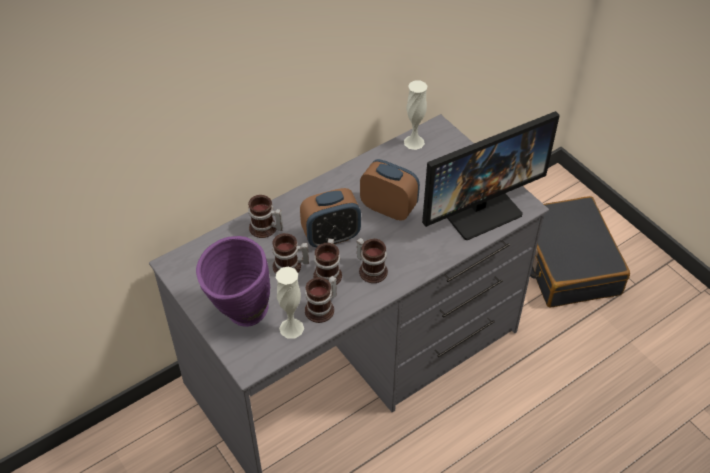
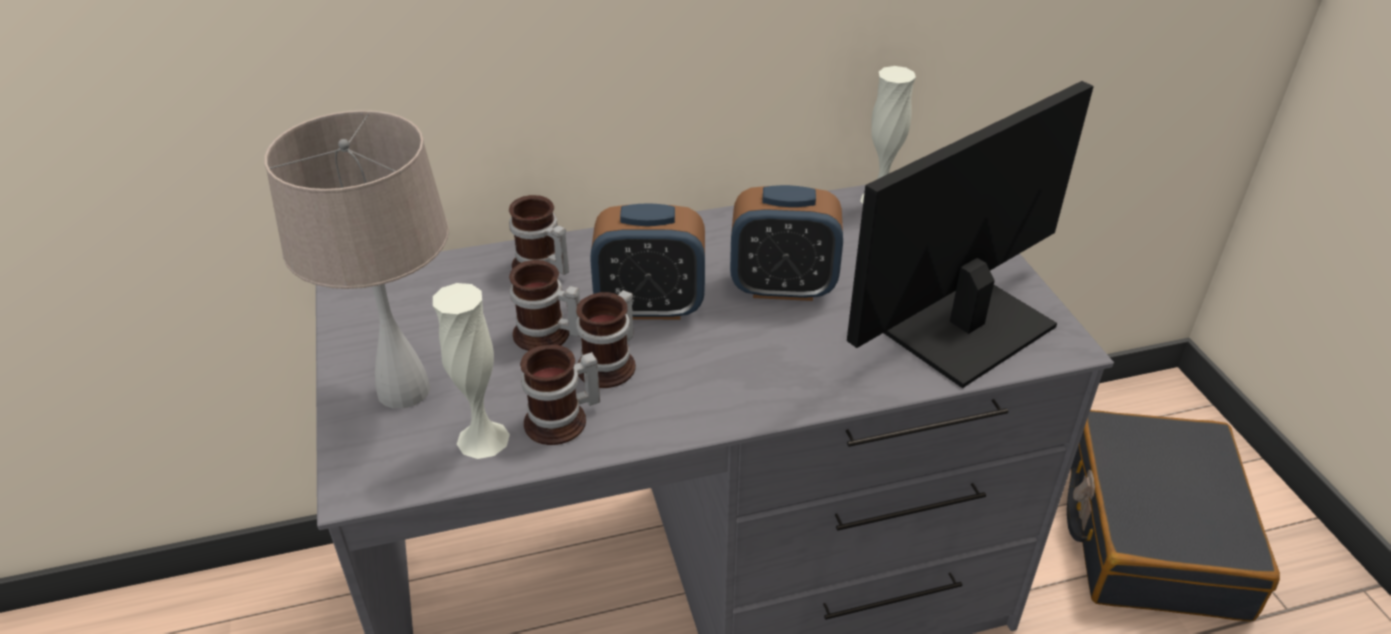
camera: 20 degrees right, 10 degrees down
purple vase [196,236,270,327] -> beige table lamp [264,110,449,409]
mug [356,238,388,283] -> none
alarm clock [360,159,420,220] -> alarm clock turned 135 degrees clockwise [730,185,843,301]
monitor [422,111,560,240] -> monitor turned 150 degrees clockwise [847,81,1094,388]

